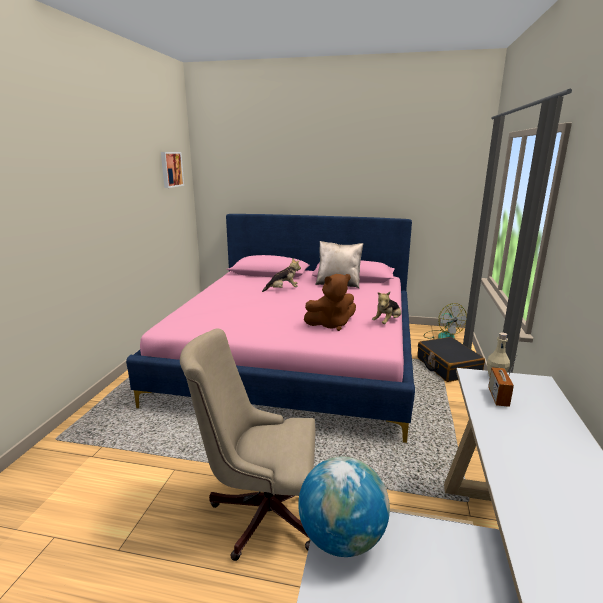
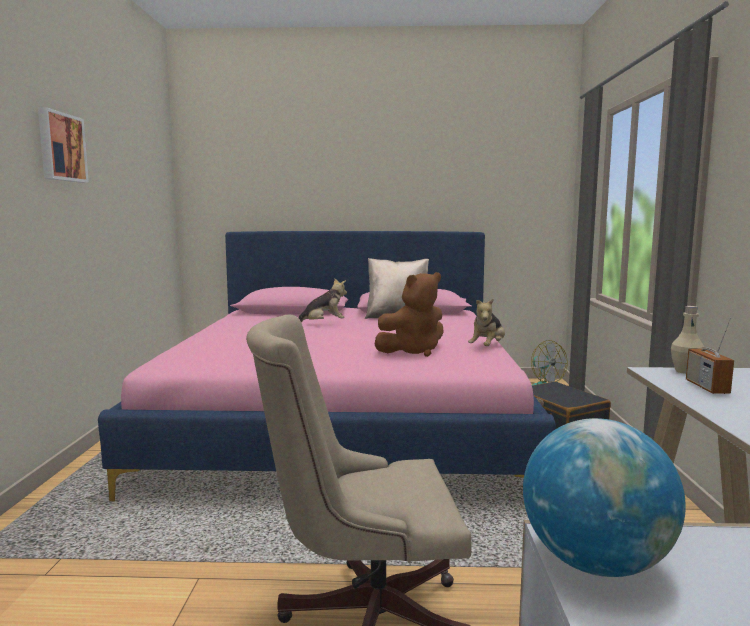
camera: 10 degrees left, 10 degrees down
picture [161,152,184,188] -> picture moved to [38,107,89,183]

